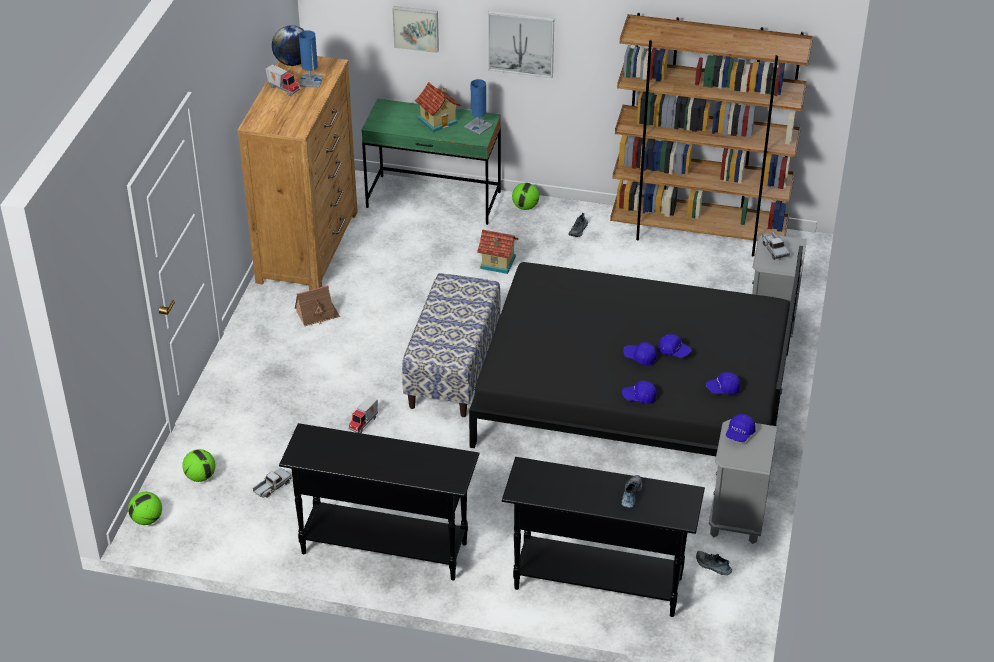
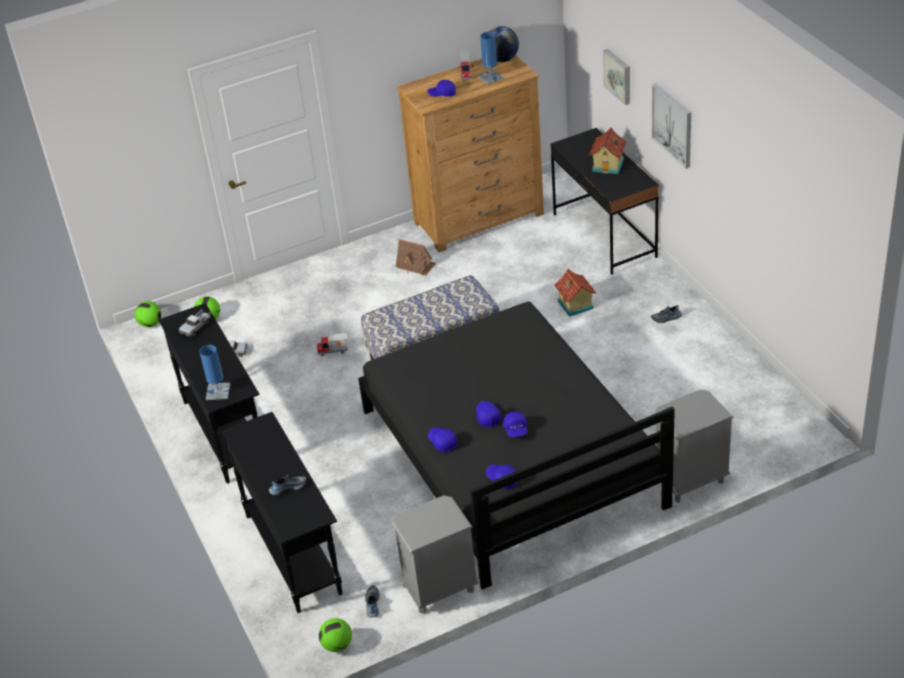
camera: 55 degrees right, 0 degrees up
green desk [361,99,501,225] -> black desk [551,128,659,275]
blue table lamp [464,79,493,135] -> blue table lamp moved to [199,345,230,400]
football [512,183,539,210] -> football moved to [319,618,352,652]
brown bookcase [610,13,813,256] -> none
blue cap [726,414,756,442] -> blue cap moved to [427,80,456,97]
toy truck [762,231,790,260] -> toy truck moved to [179,309,211,337]

